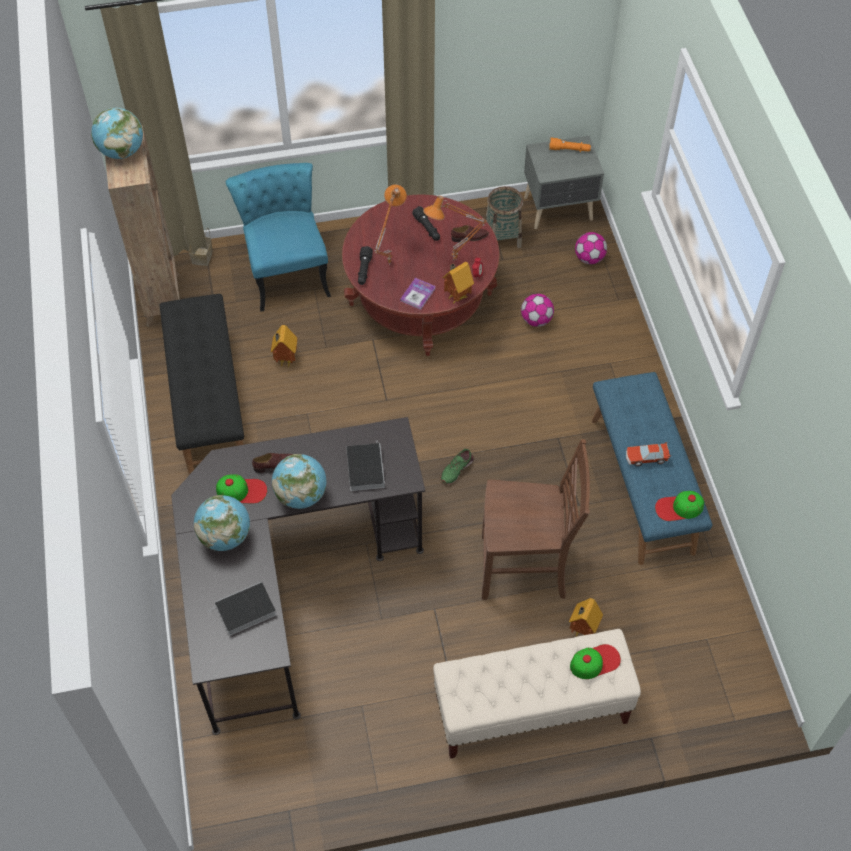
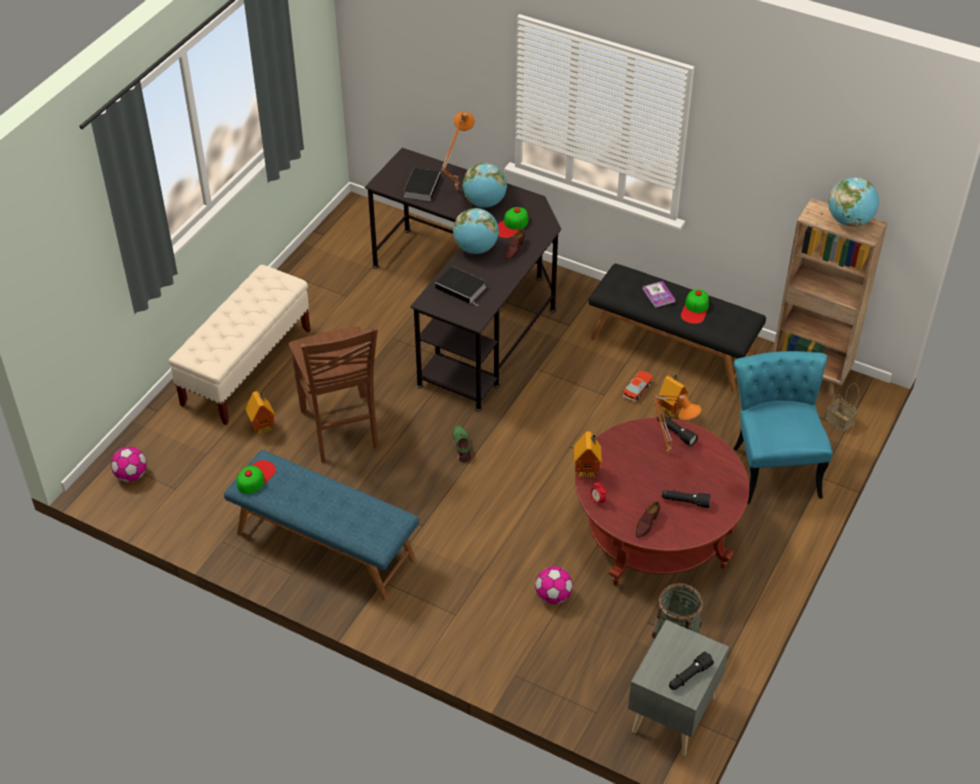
camera: 130 degrees right, 10 degrees down
turquoise chair [226,163,331,312] -> turquoise chair turned 120 degrees counterclockwise [734,351,833,504]
book [400,278,436,310] -> book moved to [642,281,676,308]
orange table lamp [423,196,487,261] -> orange table lamp moved to [441,111,475,192]
brown chair [482,439,590,600] -> brown chair turned 60 degrees counterclockwise [289,327,379,462]
orange flashlight [549,138,591,152] -> black flashlight [669,652,714,690]
cap [570,644,621,679] -> cap moved to [681,289,709,324]
football [575,232,607,264] -> football moved to [111,447,147,482]
toy car [626,442,671,467] -> toy car moved to [622,371,653,402]

